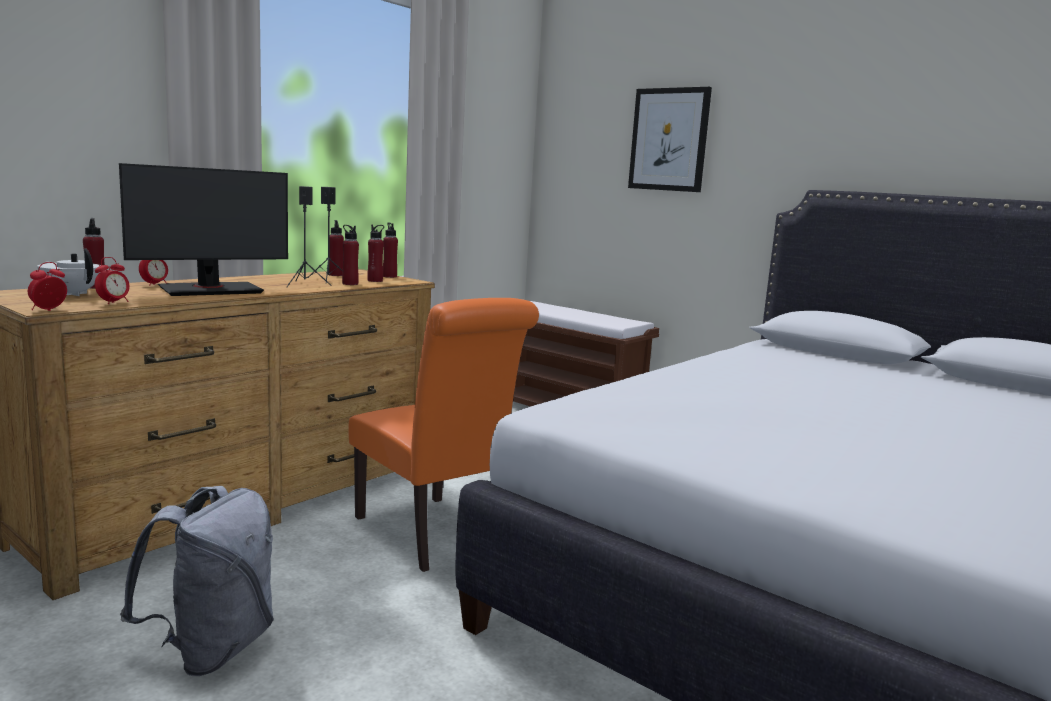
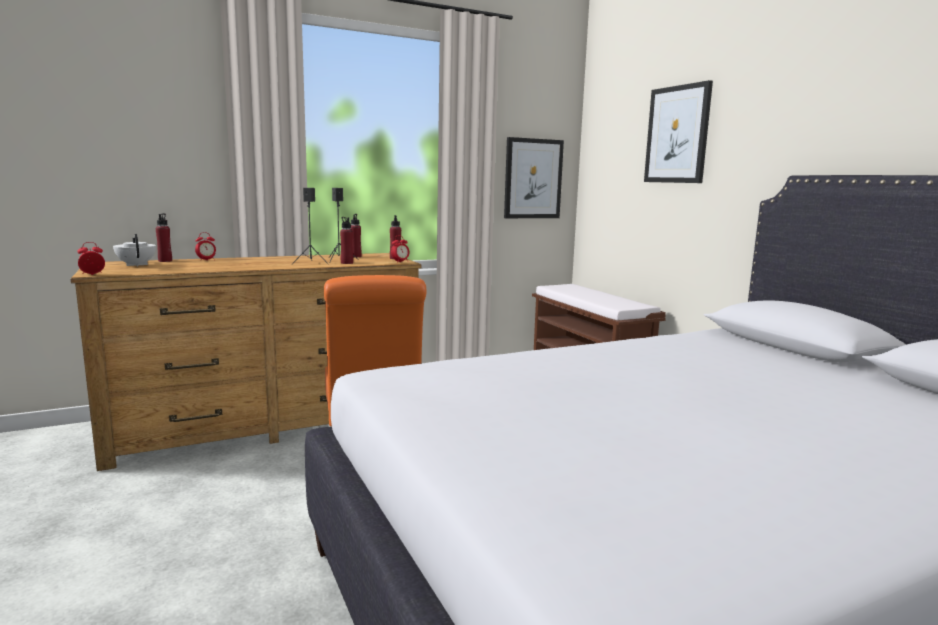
camera: 25 degrees right, 0 degrees up
alarm clock [95,257,130,304] -> alarm clock moved to [391,235,409,263]
monitor [119,163,288,296] -> none
grey backpack [120,486,274,676] -> none
red bottle [367,224,384,282] -> none
none -> picture [504,137,564,218]

